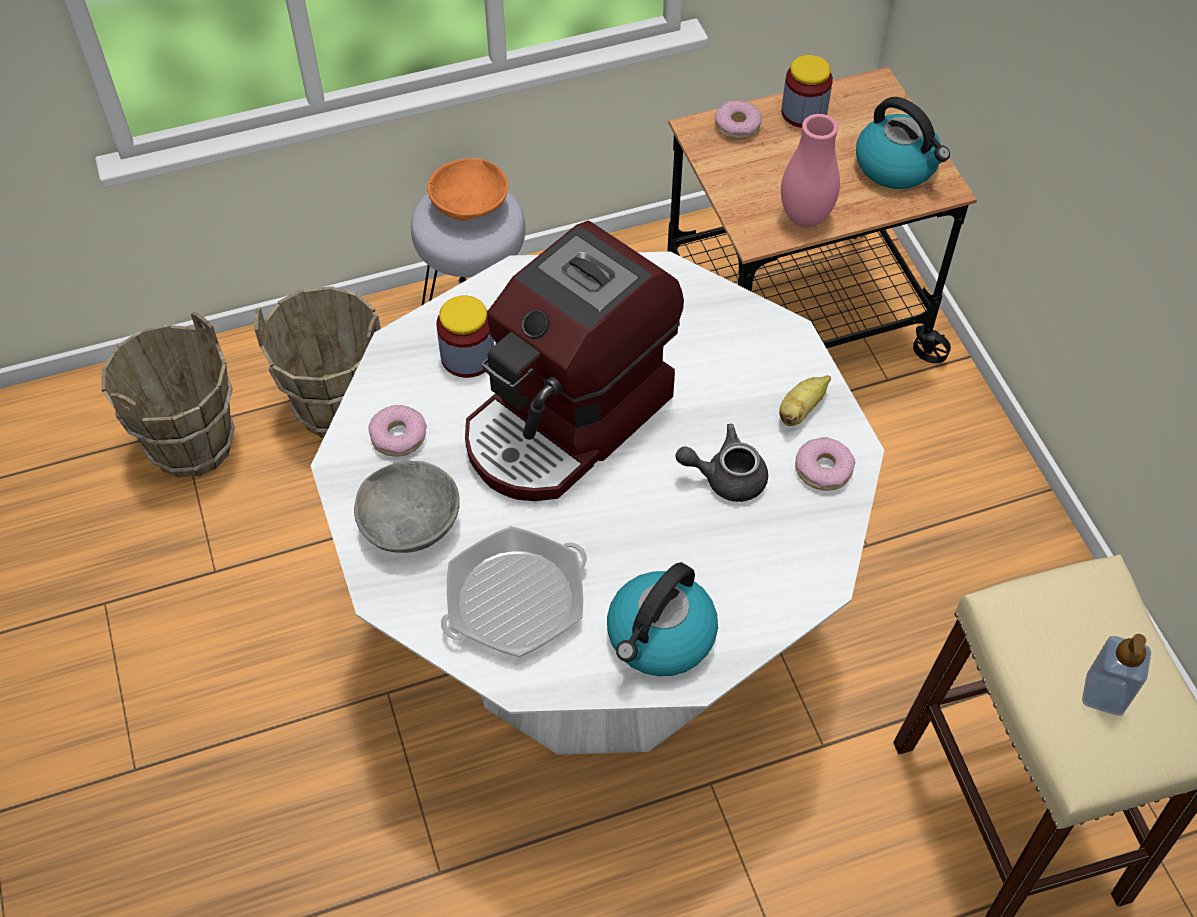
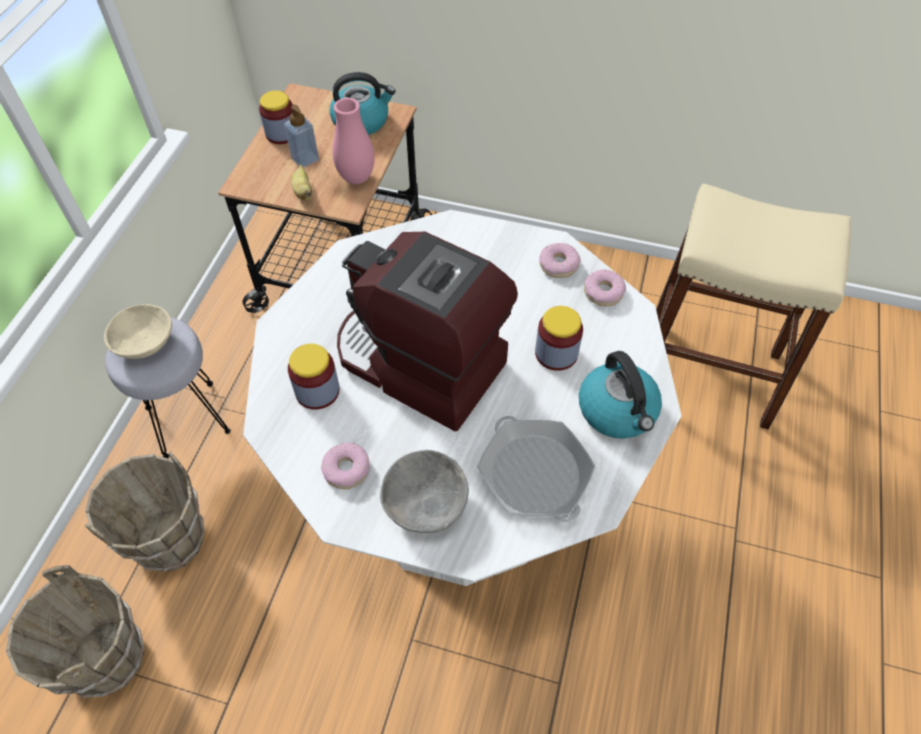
camera: 55 degrees left, 0 degrees up
orange bowl [427,158,508,221] -> beige bowl [104,304,172,359]
frying pan [441,526,587,658] -> frying pan turned 150 degrees clockwise [477,416,595,522]
coffee machine [465,221,684,501] -> coffee machine turned 135 degrees clockwise [337,232,518,431]
grey teapot [675,424,768,502] -> none
donut [715,100,762,139] -> donut moved to [584,269,626,306]
banana [779,375,831,426] -> banana moved to [291,165,313,201]
soap dispenser [1082,634,1151,716] -> soap dispenser moved to [284,105,319,168]
none -> jar [535,306,583,371]

